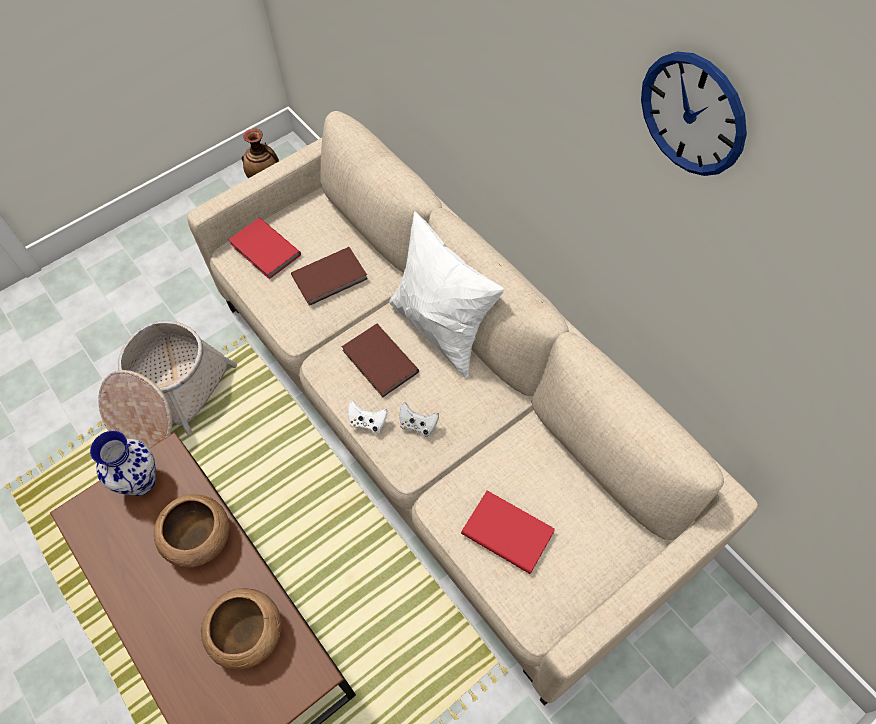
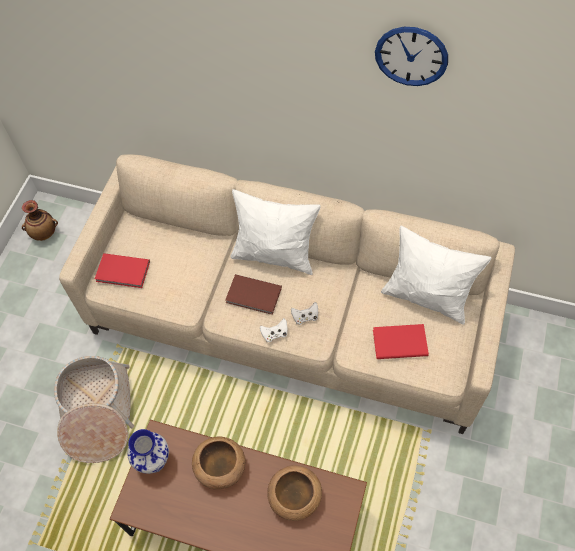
camera: 35 degrees left, 0 degrees up
brown book [291,247,368,306] -> none
none -> white pillow [381,226,492,325]

